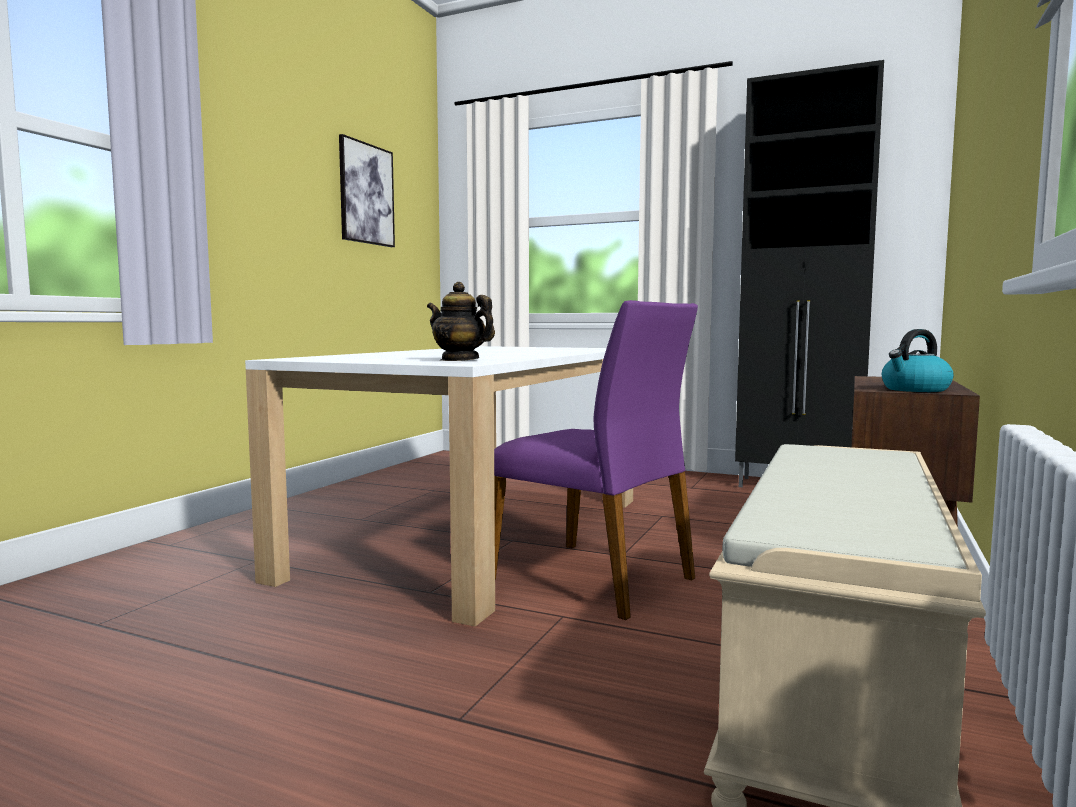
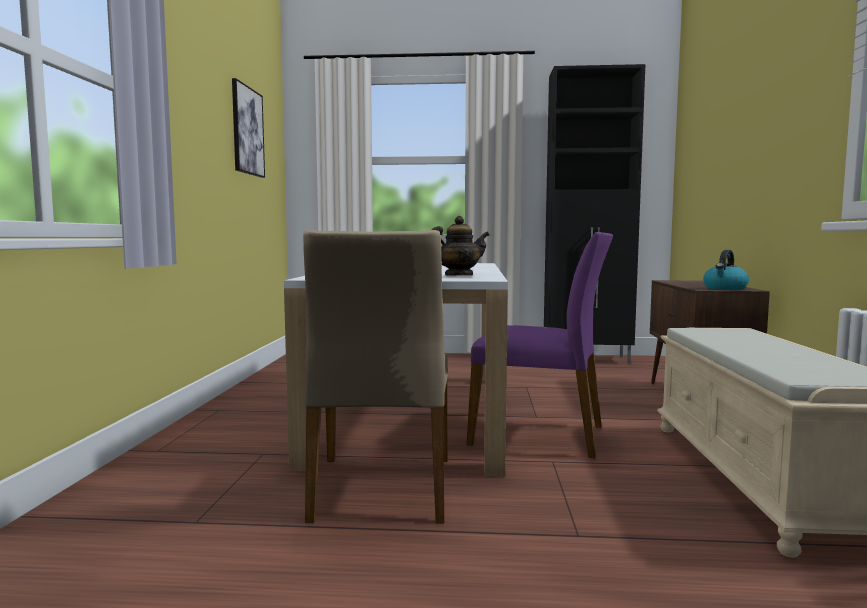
camera: 20 degrees left, 0 degrees up
teapot [427,282,495,361] -> teapot turned 150 degrees clockwise [432,216,490,276]
none -> beige chair [303,230,448,523]

